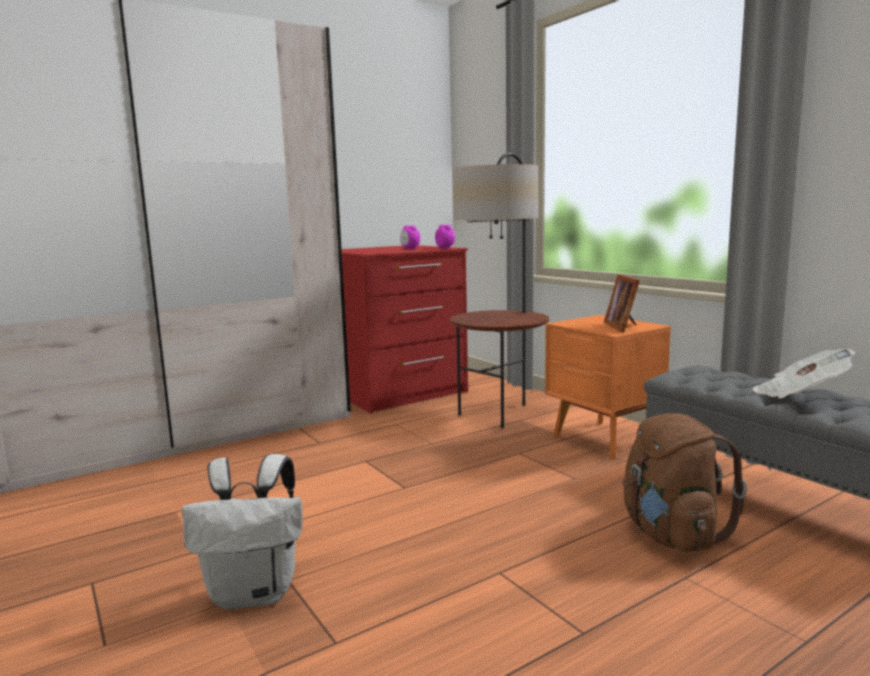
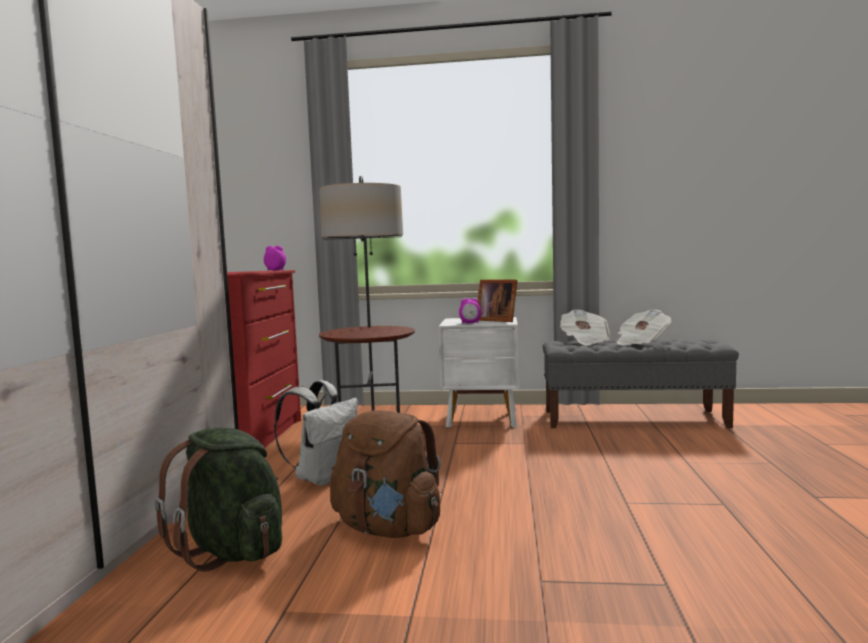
camera: 50 degrees left, 5 degrees down
white backpack [182,454,302,610] -> white backpack moved to [274,380,358,486]
alarm clock [400,225,420,249] -> alarm clock moved to [459,298,481,323]
orange nightstand [545,315,671,460] -> white nightstand [438,317,519,427]
brown backpack [622,413,747,552] -> brown backpack moved to [330,410,441,538]
none -> green backpack [154,427,282,571]
none -> newspaper [560,310,610,345]

